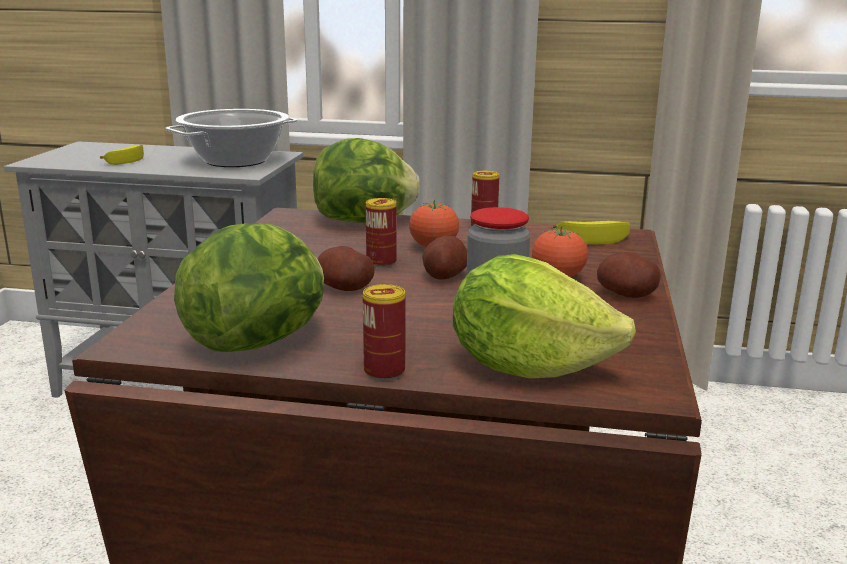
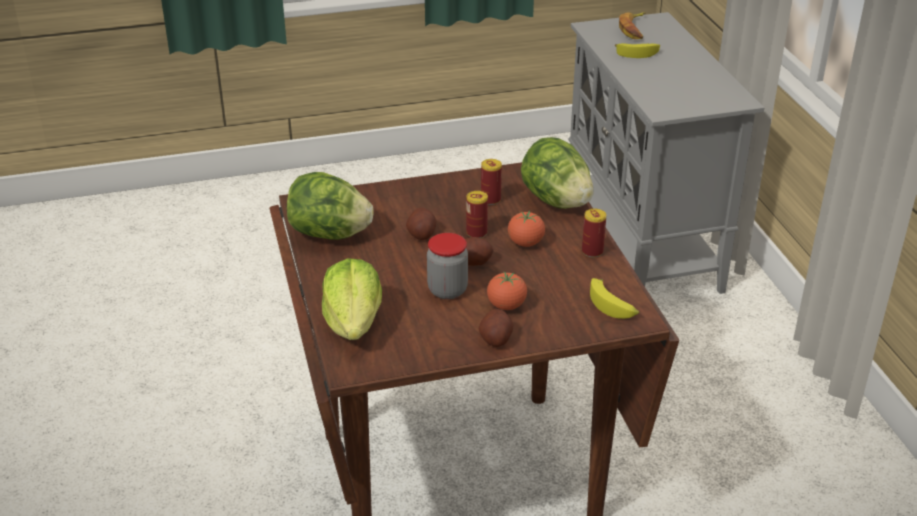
camera: 65 degrees right, 15 degrees up
cooking pot [165,109,298,167] -> none
can [363,284,405,381] -> can moved to [481,159,502,205]
none -> banana [619,12,646,39]

